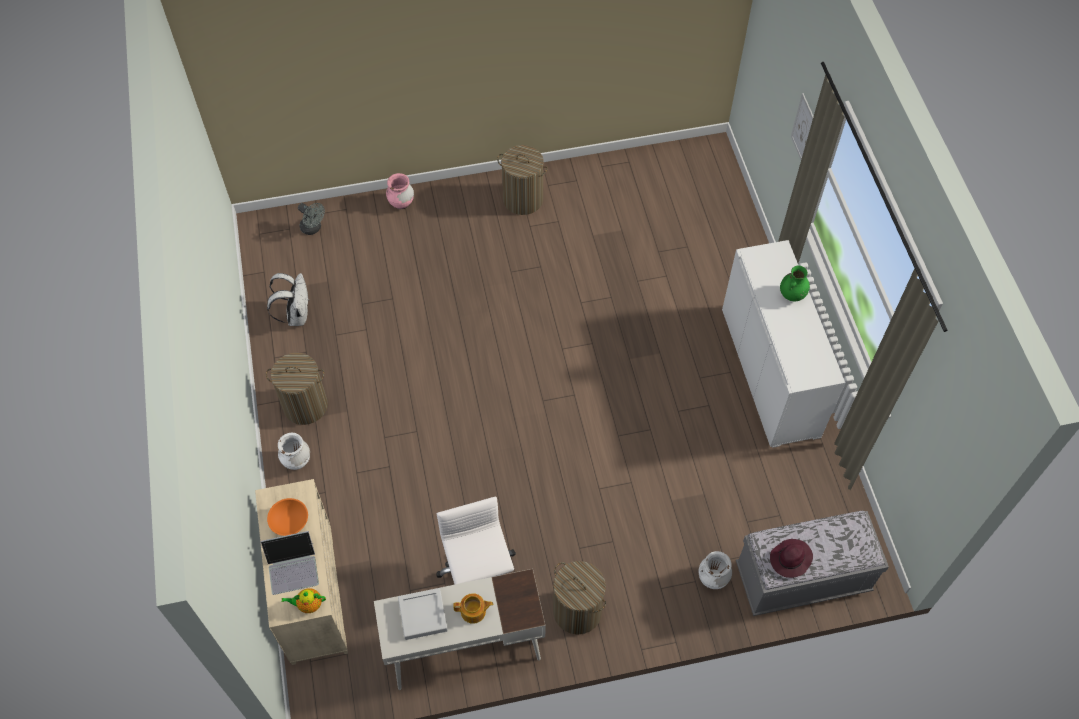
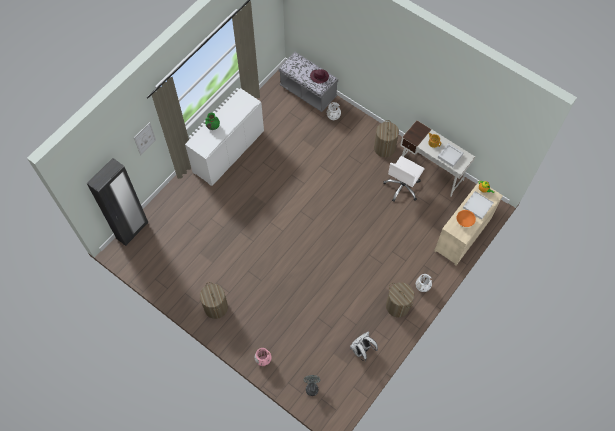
camera: 130 degrees left, 5 degrees up
laptop [261,531,319,595] -> white tray [463,191,494,220]
none -> black wardrobe [87,158,148,246]

